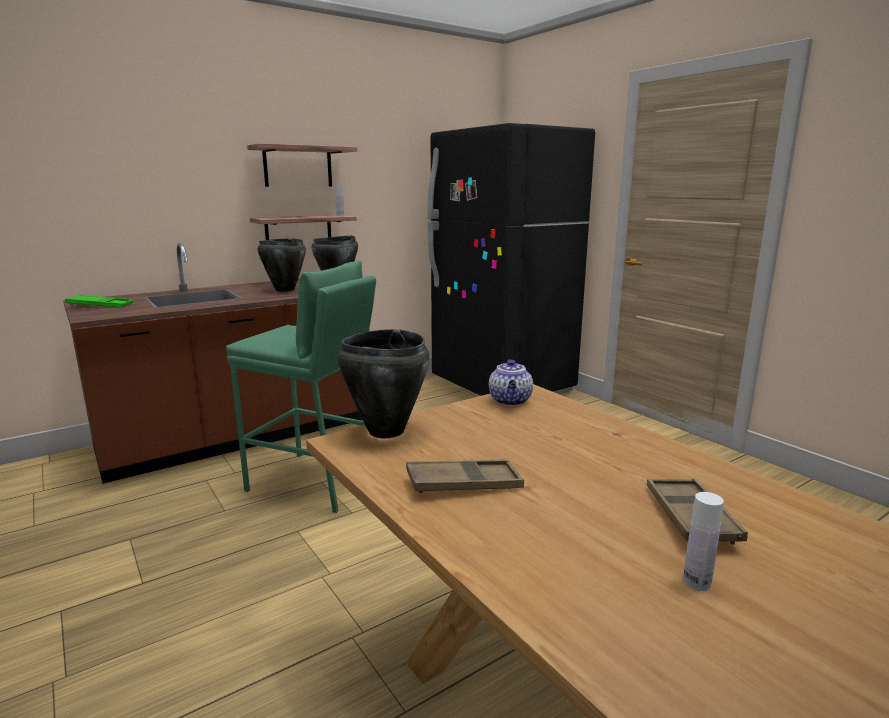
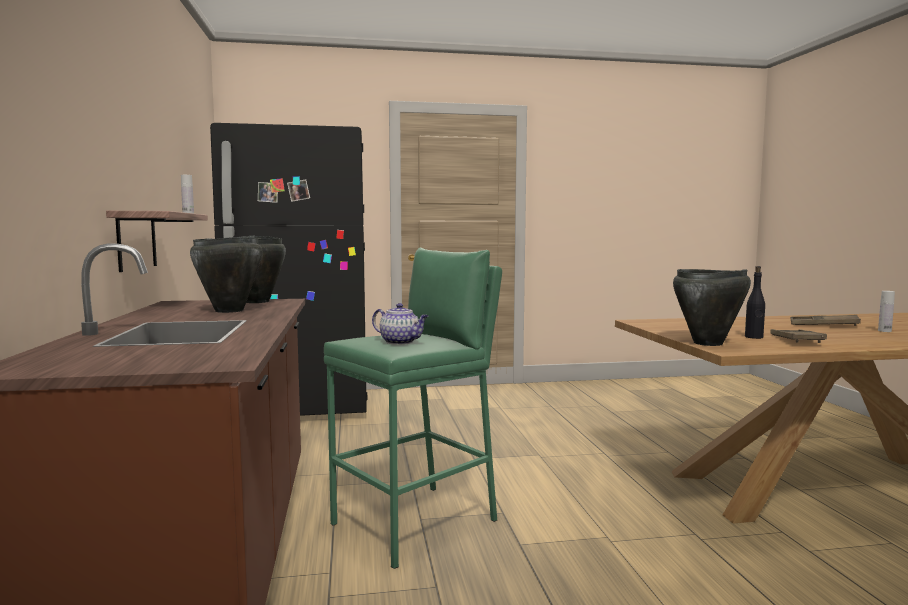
camera: 65 degrees left, 10 degrees down
green tray [65,295,133,308] -> none
shelf [247,143,358,187] -> none
teapot [489,360,533,406] -> teapot moved to [372,303,428,345]
none -> black bottle [745,266,765,339]

